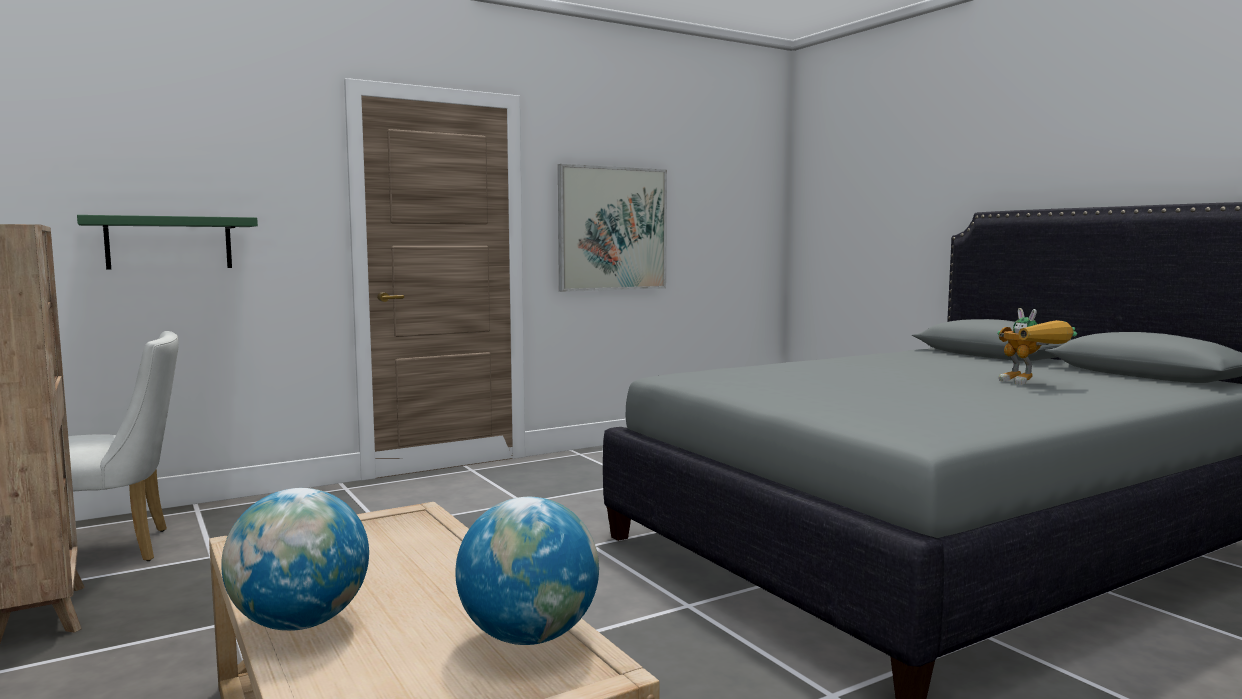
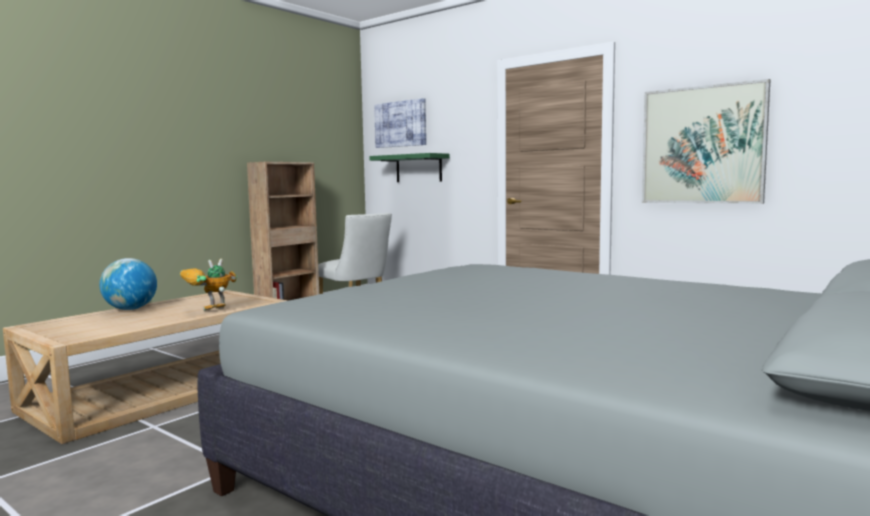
camera: 70 degrees right, 0 degrees up
globe [455,497,599,645] -> none
toy robot [997,308,1077,385] -> toy robot moved to [180,258,237,311]
none -> picture [374,98,426,148]

